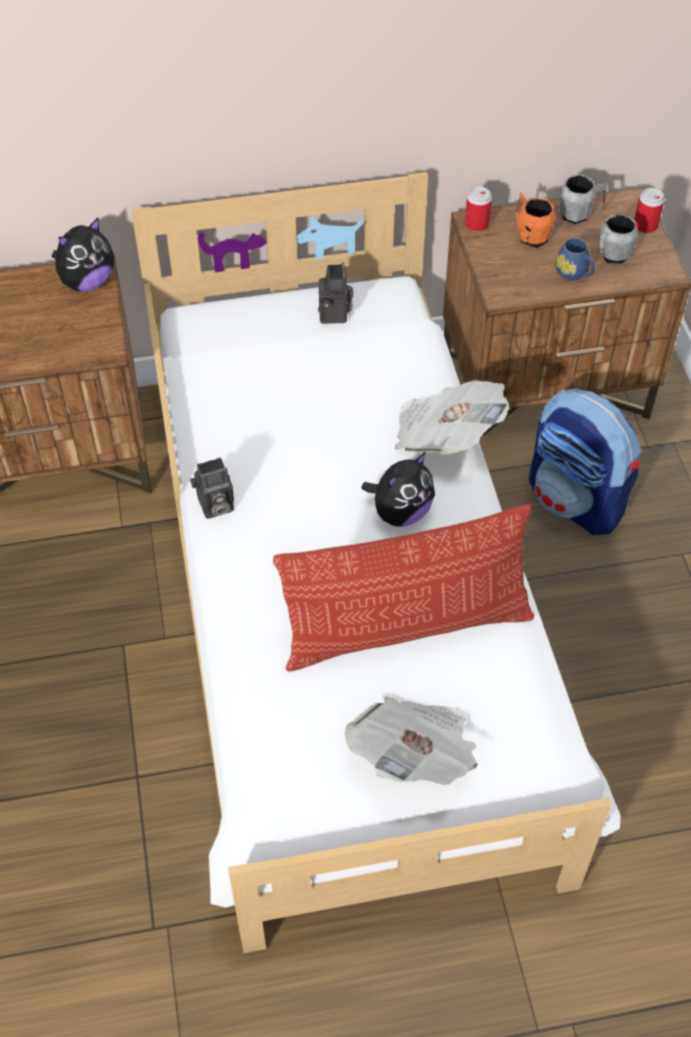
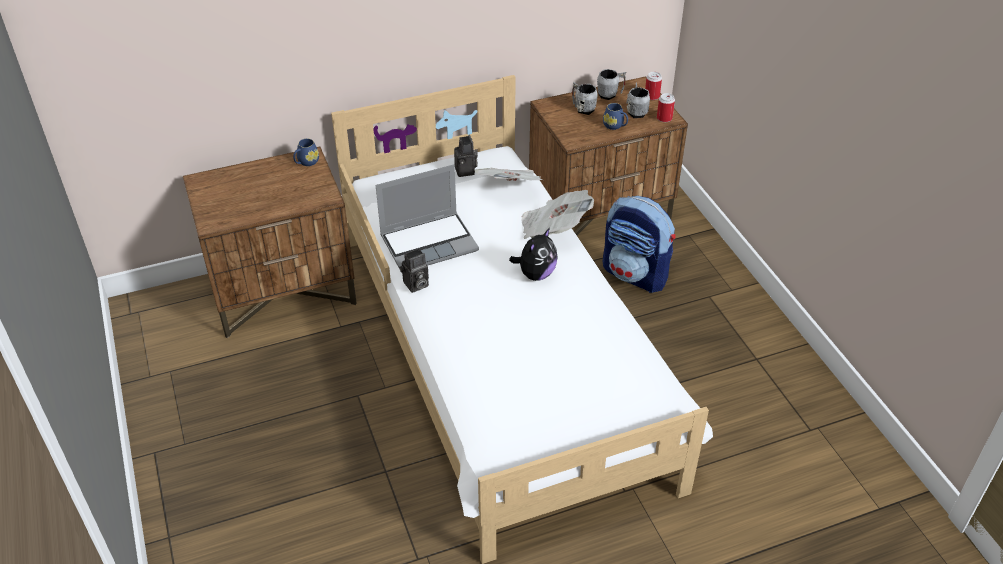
camera: 10 degrees left, 10 degrees down
plush toy [52,218,114,292] -> blue mug [293,138,319,166]
pillow [273,504,534,672] -> none
newspaper [345,696,477,785] -> newspaper moved to [474,168,543,181]
can [465,187,492,232] -> can moved to [657,93,675,122]
orange mug [517,192,555,248] -> grey mug [572,82,598,115]
none -> laptop [376,164,479,273]

